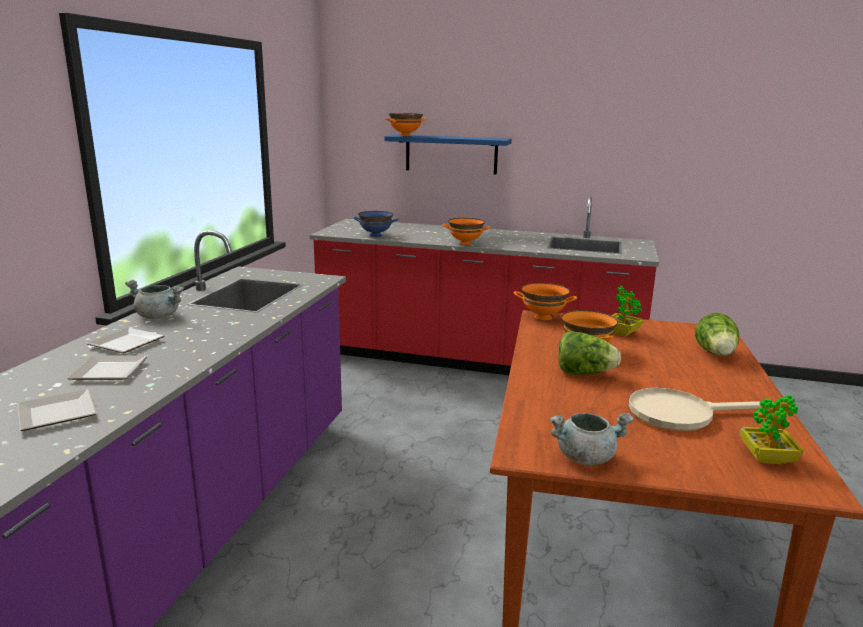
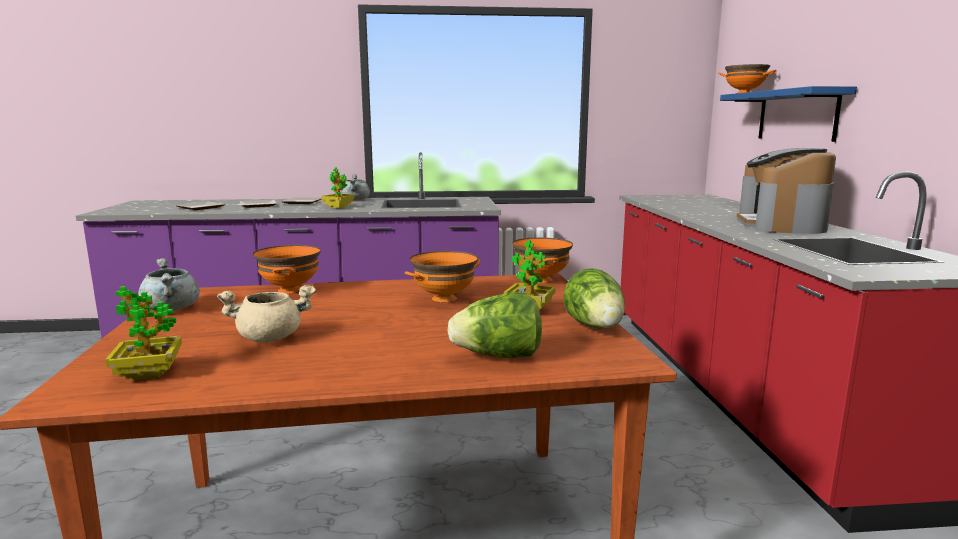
camera: 70 degrees right, 5 degrees down
blue bowl [353,211,399,237] -> none
orange bowl [442,218,490,245] -> orange bowl moved to [253,245,321,294]
lettuce [558,332,621,375] -> lettuce moved to [564,268,625,329]
beige frying pan [629,388,762,431] -> beige cooking pot [217,285,316,343]
none -> potted plant [321,167,354,208]
none -> coffee machine [737,148,836,234]

